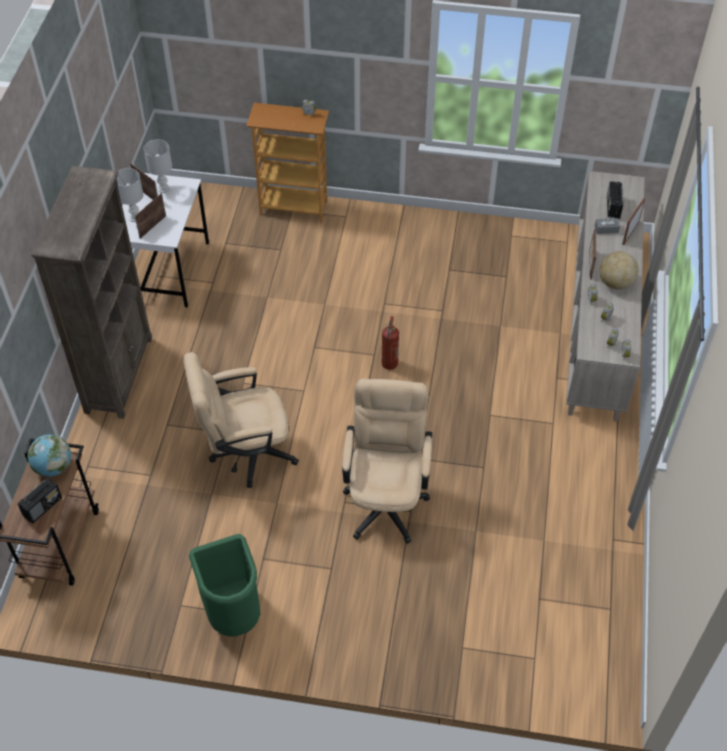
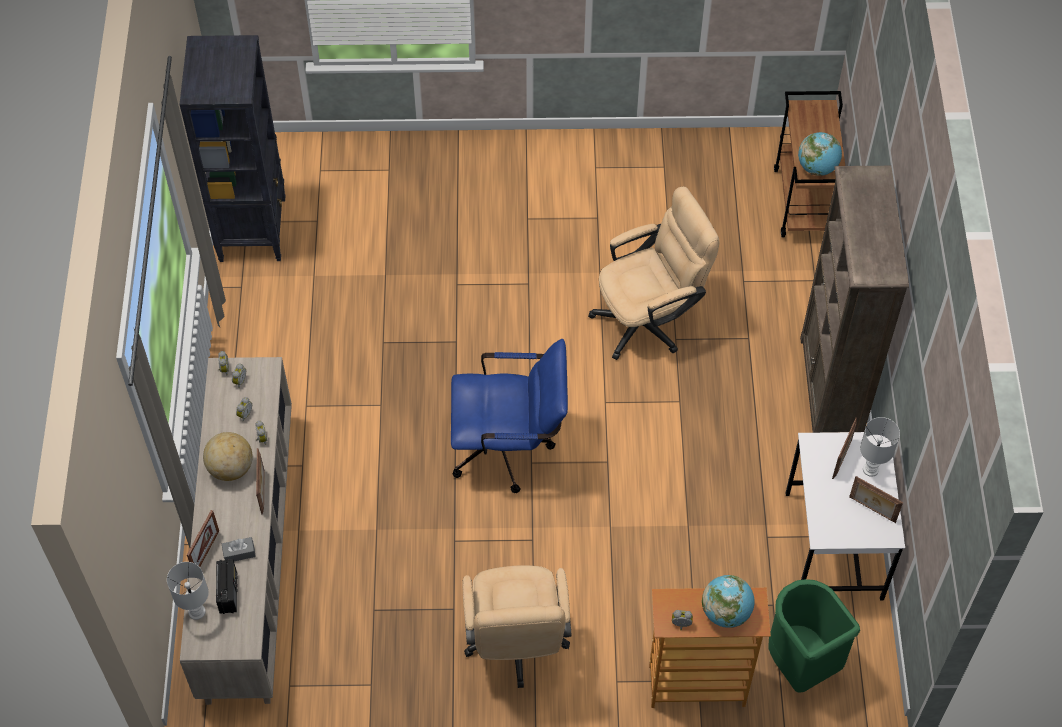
camera: 170 degrees right, 5 degrees up
radio [18,478,62,523] -> none
white table lamp [143,139,172,193] -> white table lamp moved to [167,562,209,620]
green trash can [189,534,260,636] -> green trash can moved to [768,579,860,692]
beige office chair [342,379,432,544] -> beige office chair moved to [462,565,572,688]
fire extinguisher [382,316,399,370] -> blue office chair [451,339,568,493]
none -> black bookcase [179,35,286,262]
none -> globe [702,575,755,628]

